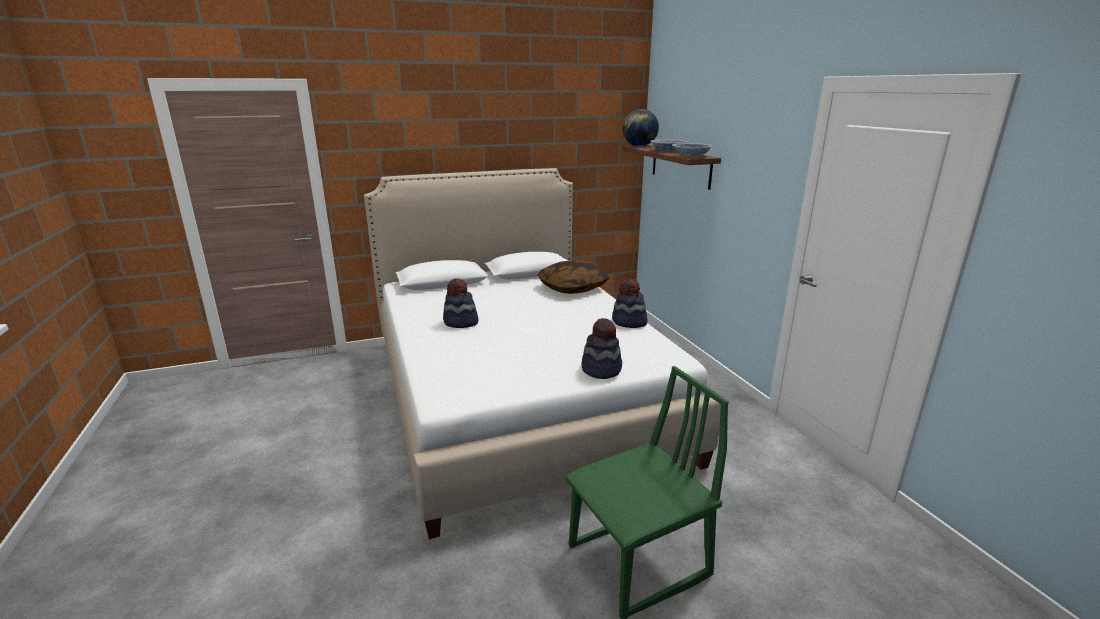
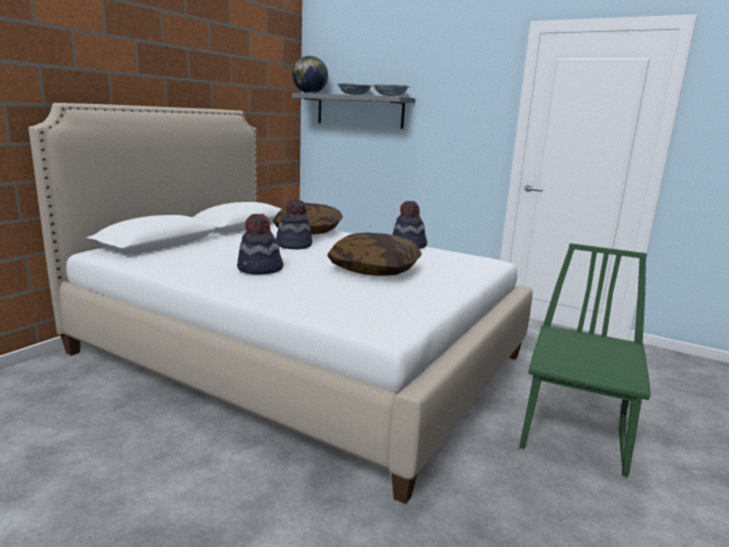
camera: 40 degrees left, 5 degrees down
hat [581,318,622,379] -> hat moved to [276,198,312,249]
brown shelf [622,145,721,190] -> grey shelf [292,93,415,129]
none -> pillow [327,232,422,276]

